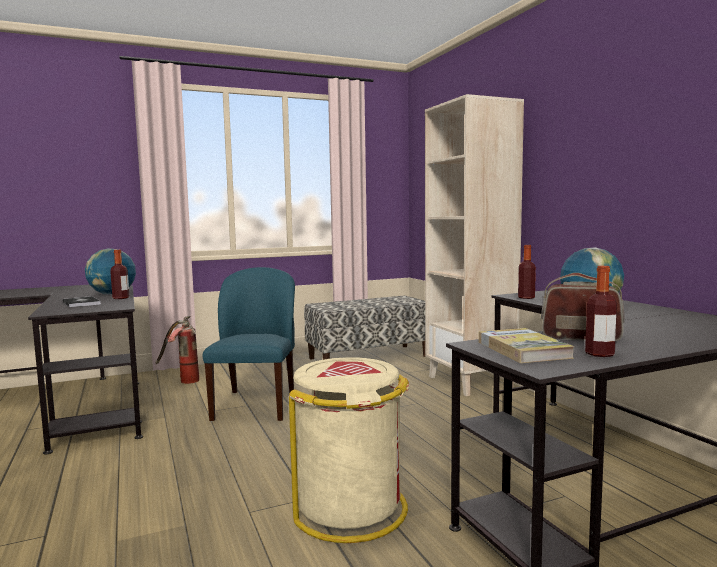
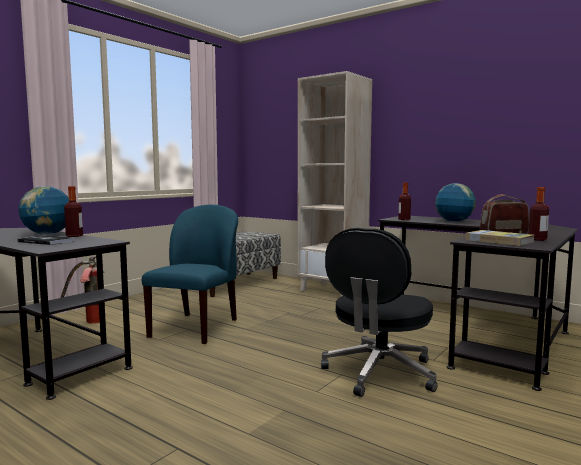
camera: 30 degrees left, 0 degrees up
blue chair [203,267,295,421] -> blue chair turned 45 degrees clockwise [141,205,238,344]
beige trash can [289,357,409,543] -> black office chair [321,228,437,397]

